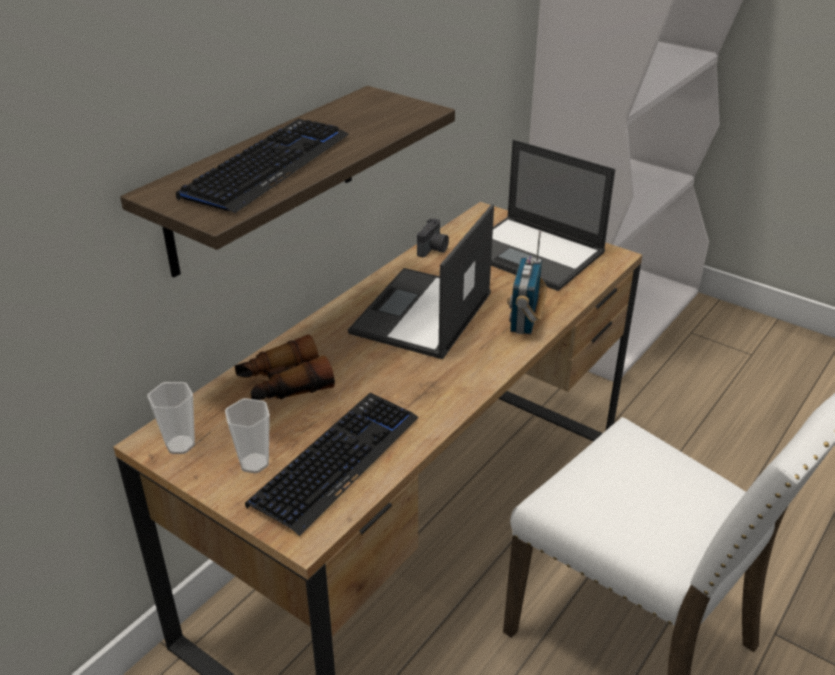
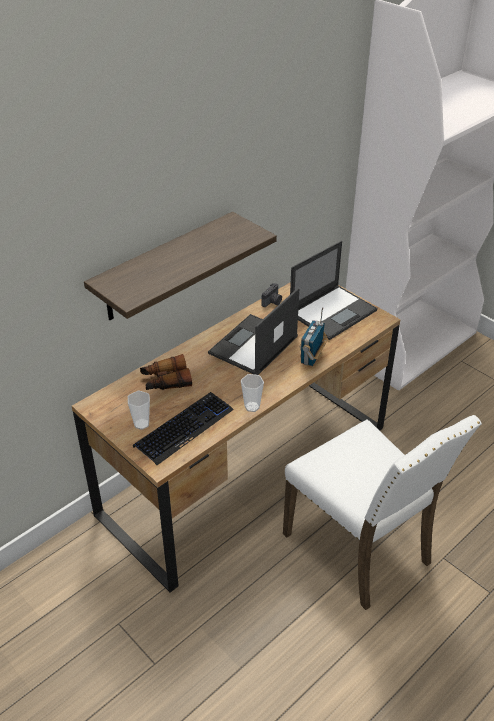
camera: 10 degrees right, 5 degrees up
cup [147,382,195,454] -> cup moved to [241,374,264,412]
keyboard [176,119,349,213] -> none
laptop [491,139,615,291] -> laptop turned 90 degrees counterclockwise [290,241,377,340]

